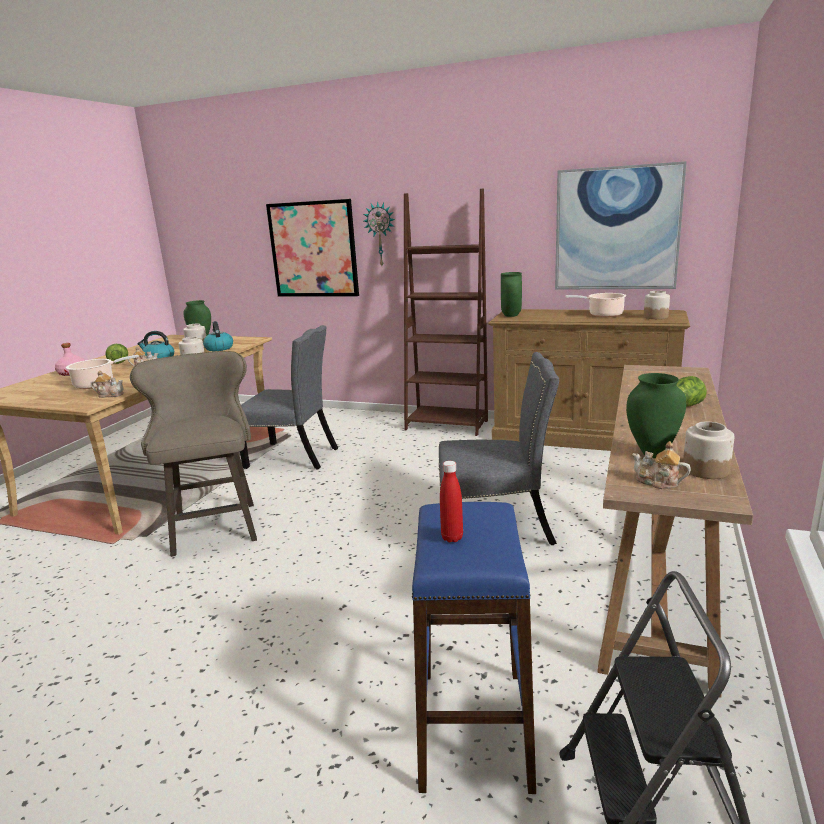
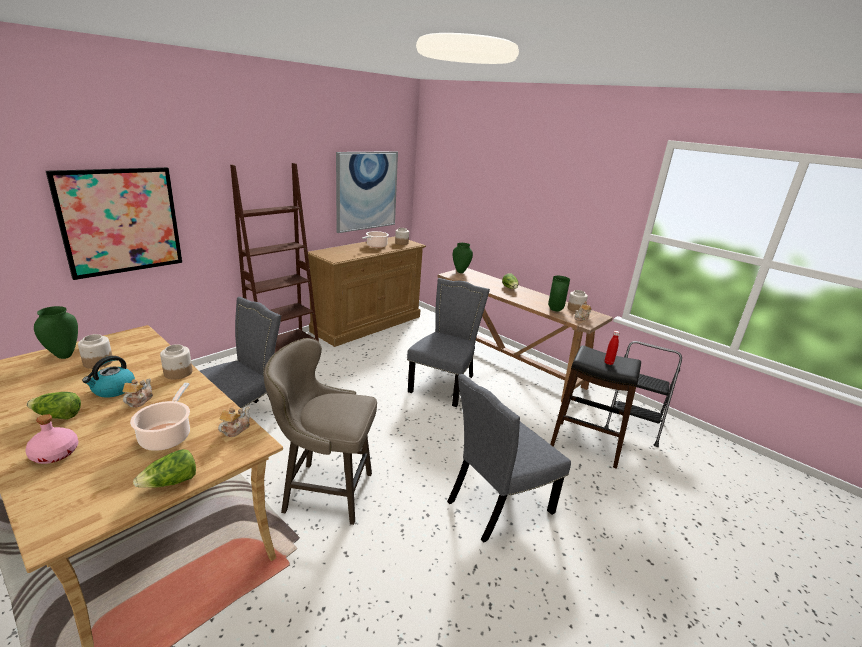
camera: 70 degrees left, 5 degrees up
kettle [203,321,233,351] -> none
wall clock [364,201,395,266] -> none
blue stool [412,502,536,794] -> black stool [550,346,641,469]
green vase [501,272,522,317] -> green vase moved to [453,243,473,273]
none -> lettuce [133,449,196,488]
none -> grey chair [447,374,571,543]

